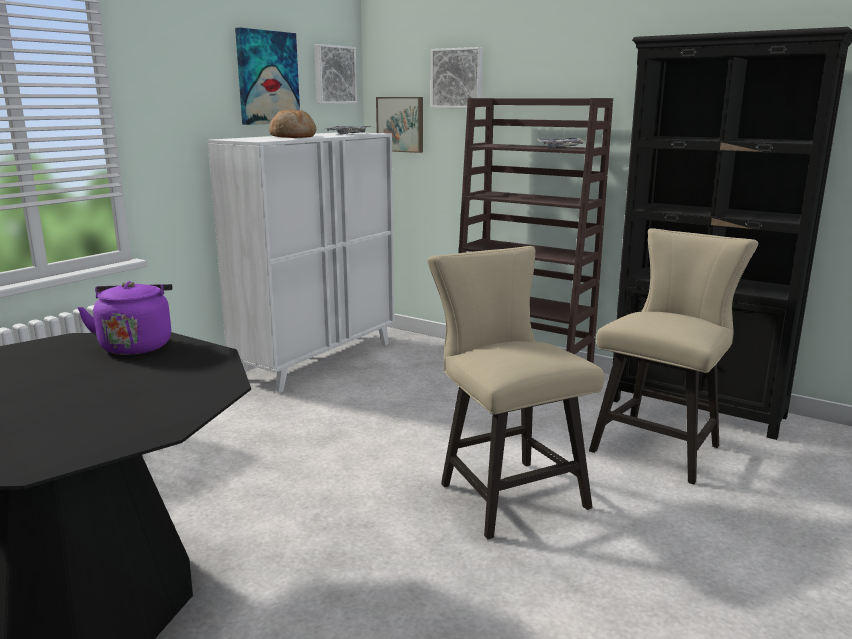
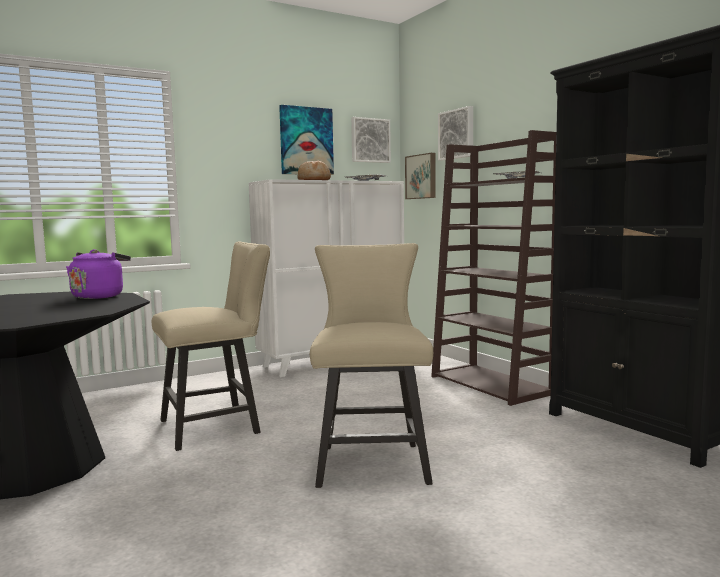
camera: 25 degrees right, 10 degrees down
beige chair [589,228,758,484] -> beige chair moved to [152,242,270,451]

